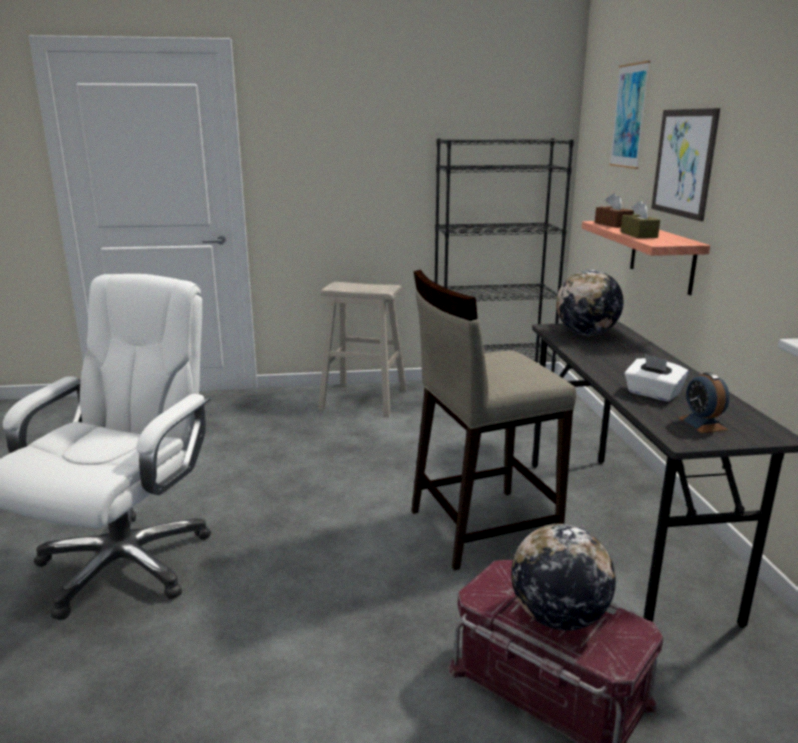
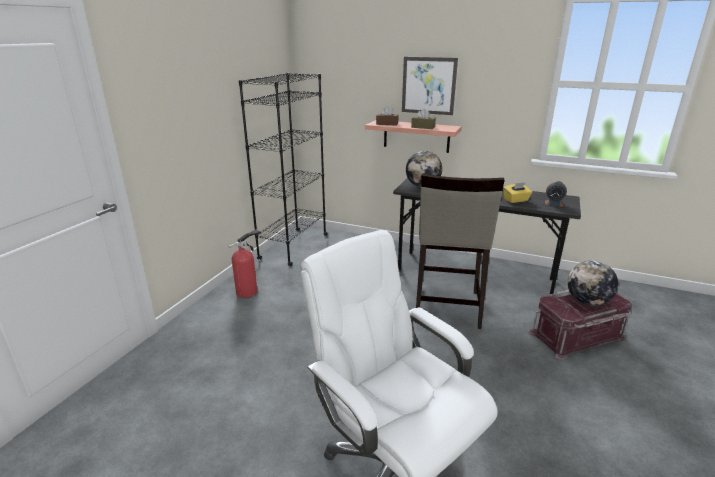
camera: 60 degrees left, 5 degrees up
beige stool [318,282,407,417] -> fire extinguisher [228,229,261,298]
picture [609,61,650,169] -> none
white tissue box [624,354,688,402] -> yellow tissue box [503,182,532,203]

